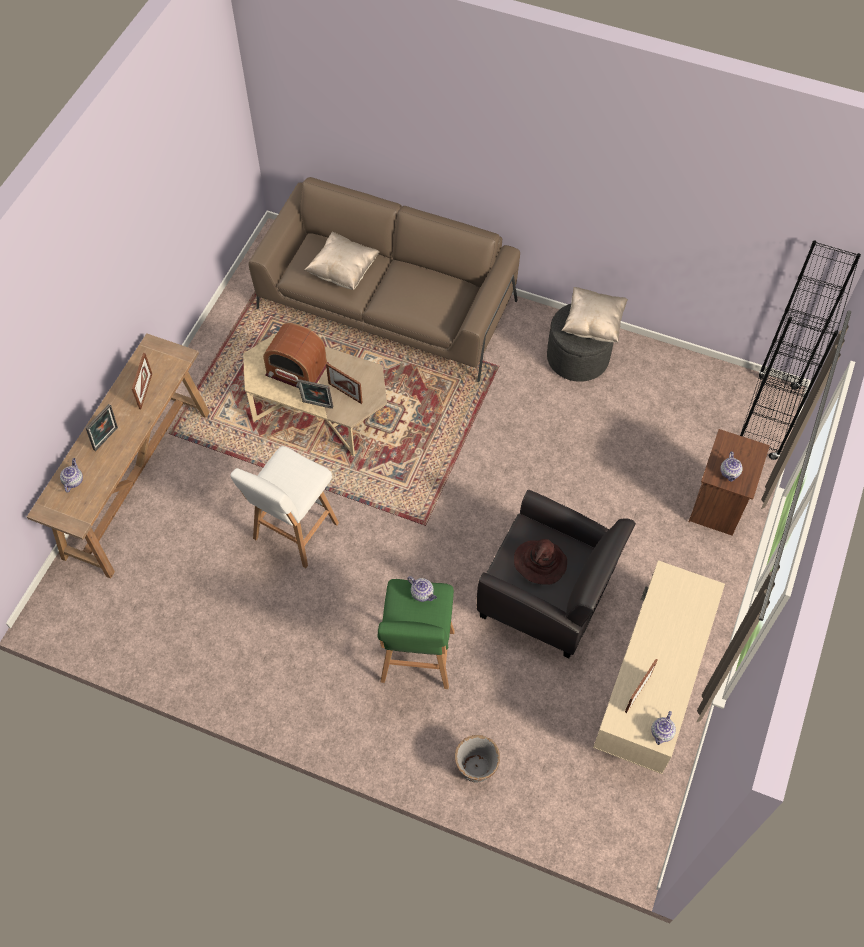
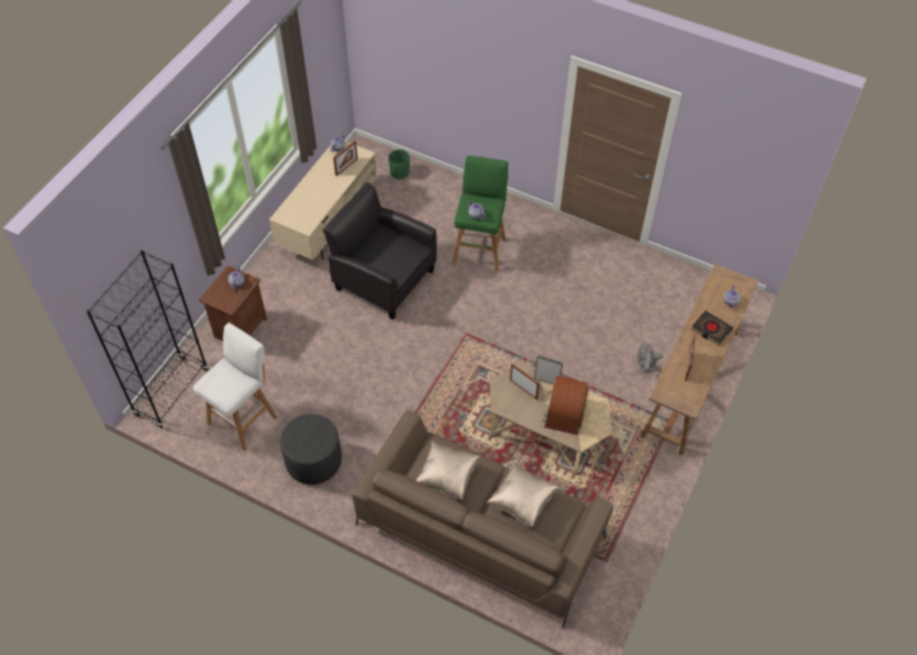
camera: 175 degrees left, 5 degrees down
picture frame [86,404,118,451] -> black book [691,311,733,346]
white stool [230,446,339,568] -> white stool moved to [193,323,277,451]
radio [263,323,328,388] -> radio turned 105 degrees counterclockwise [543,376,589,435]
grey planter [455,735,500,783] -> none
brown hat [514,539,567,585] -> none
beige pillow [561,287,628,342] -> beige pillow moved to [416,441,481,500]
none -> green planter [388,149,410,180]
none -> grey fan [637,343,663,373]

